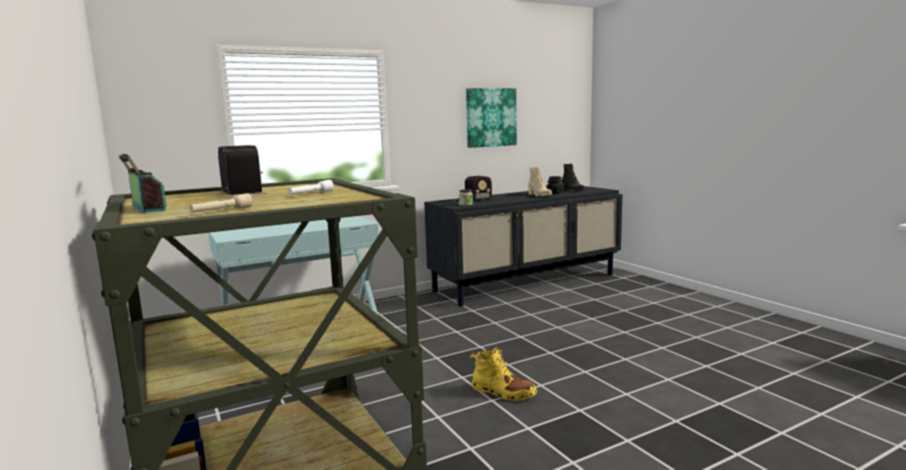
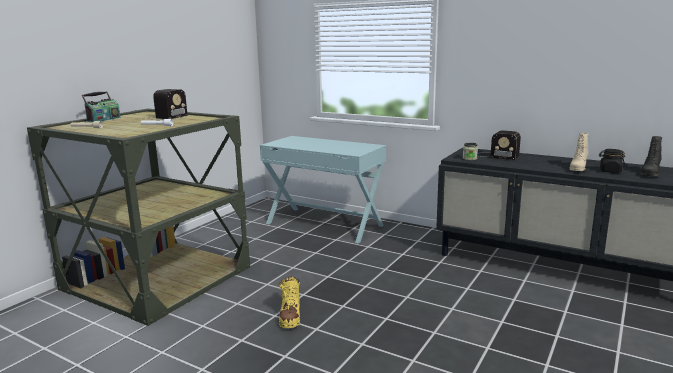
camera: 60 degrees right, 5 degrees up
picture [466,88,517,148] -> none

